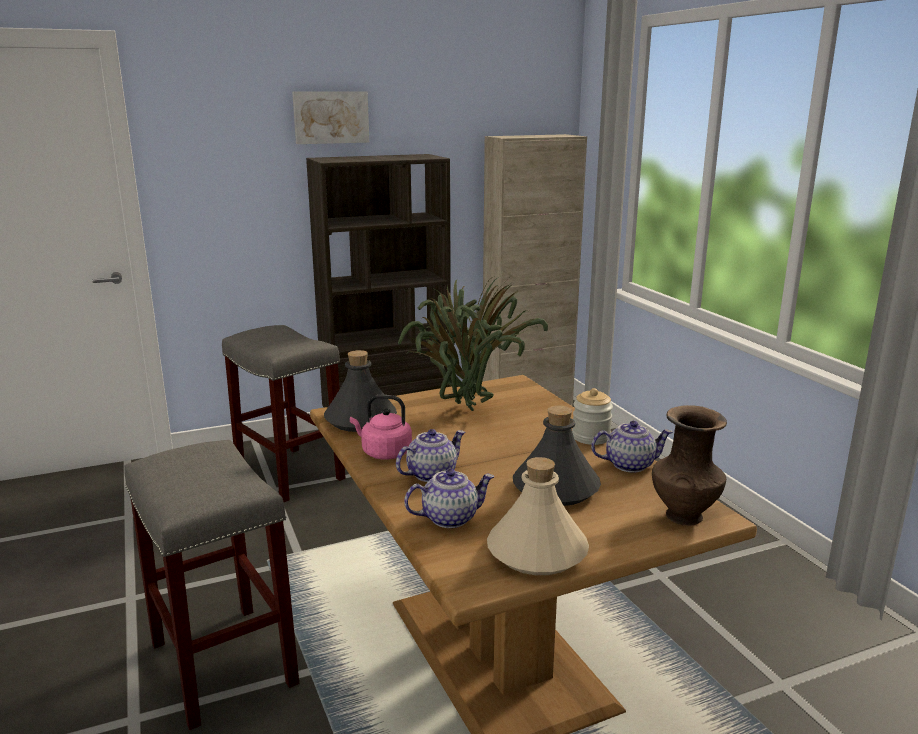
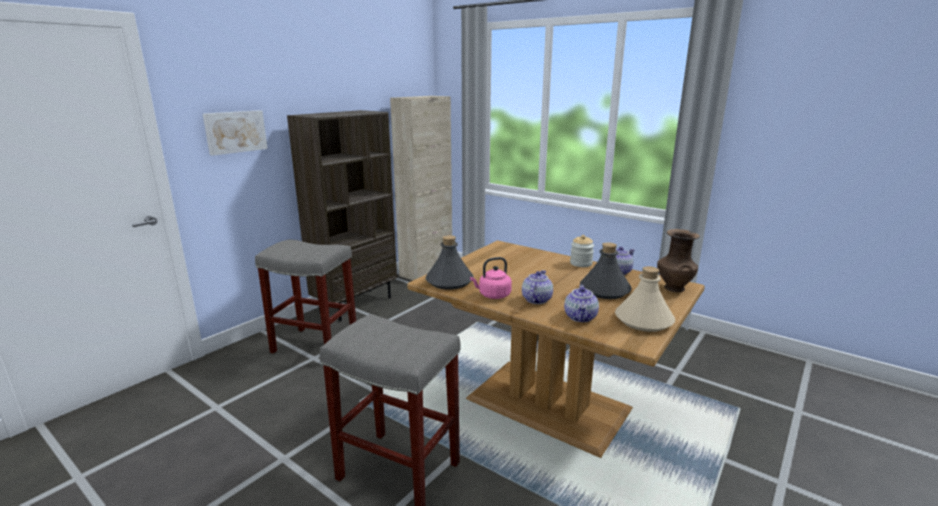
camera: 30 degrees left, 0 degrees up
picture [292,91,369,144] -> picture moved to [203,110,268,156]
potted plant [398,276,548,411] -> none
teapot [404,469,494,528] -> teapot turned 150 degrees clockwise [564,284,599,322]

